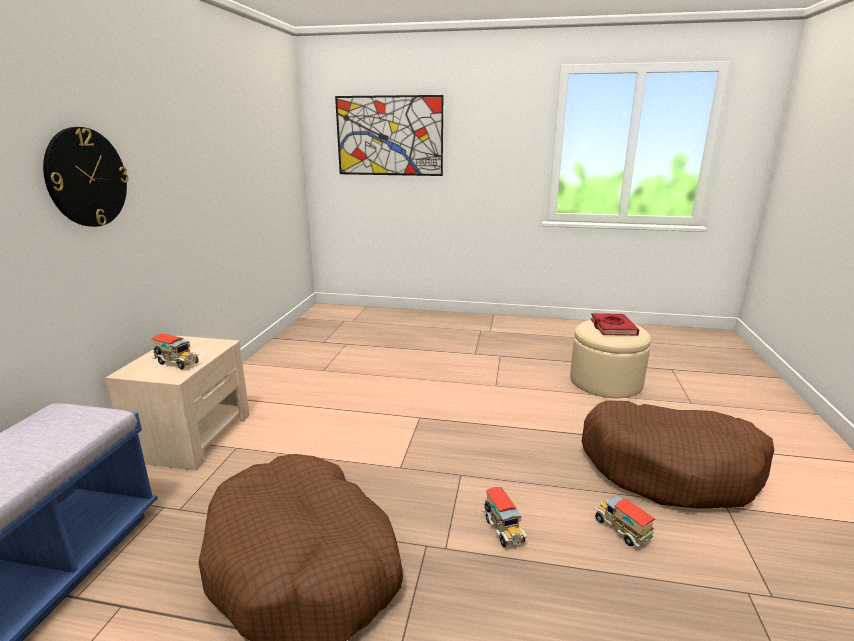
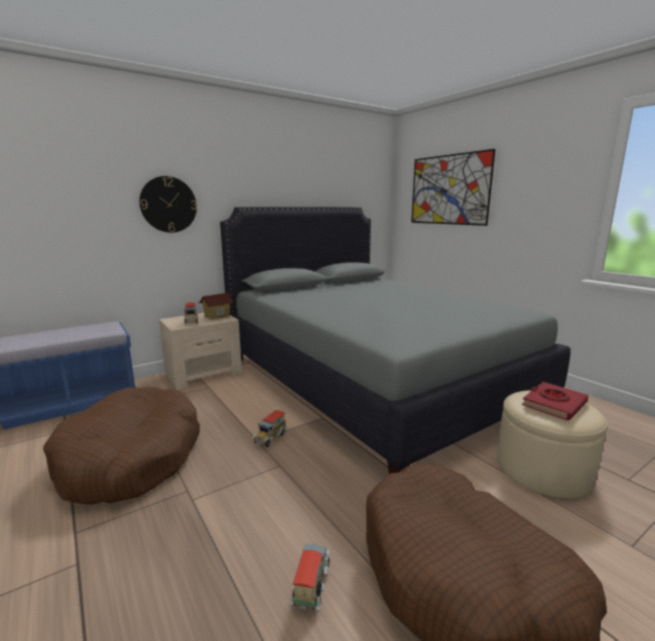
camera: 45 degrees right, 5 degrees down
toy truck [482,487,527,548] -> toy truck moved to [252,410,287,447]
none -> toy house [198,293,234,319]
none -> grey bed [220,207,570,474]

